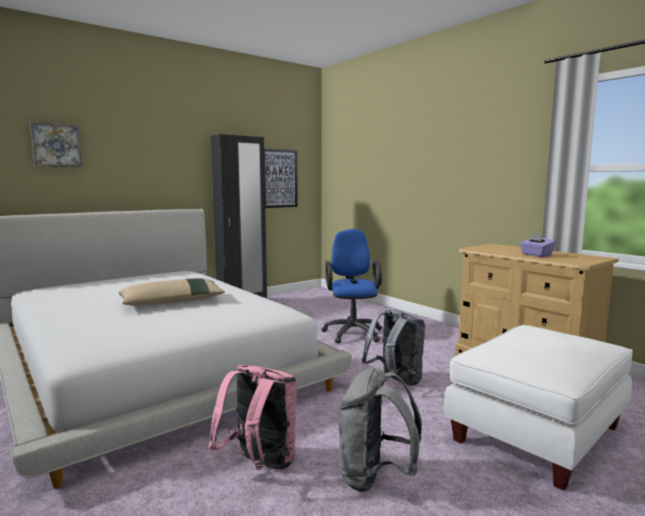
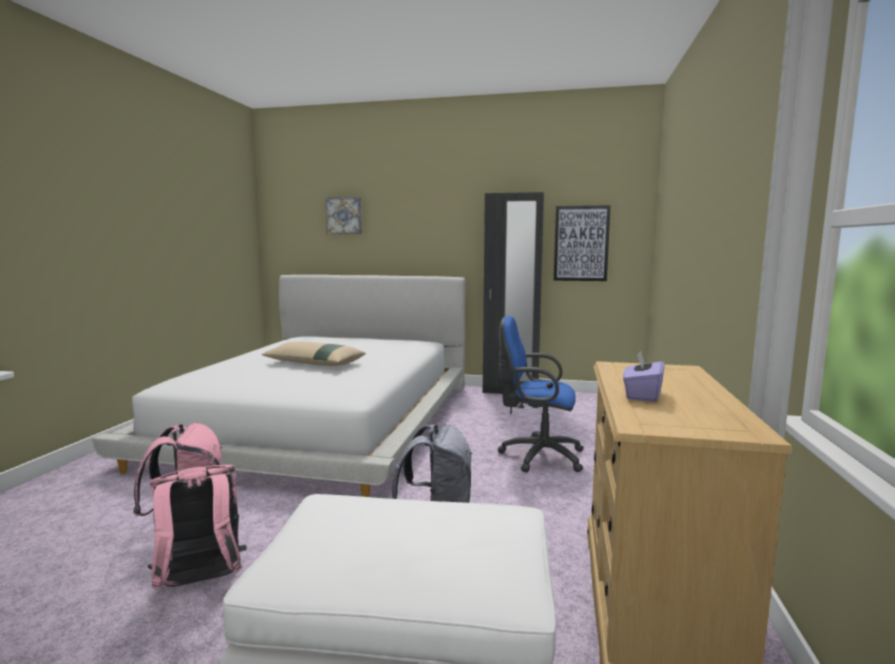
camera: 50 degrees right, 0 degrees up
blue office chair [321,229,382,343] -> blue office chair turned 120 degrees counterclockwise [498,316,584,473]
grey backpack [337,368,422,492] -> pink backpack [148,465,247,590]

